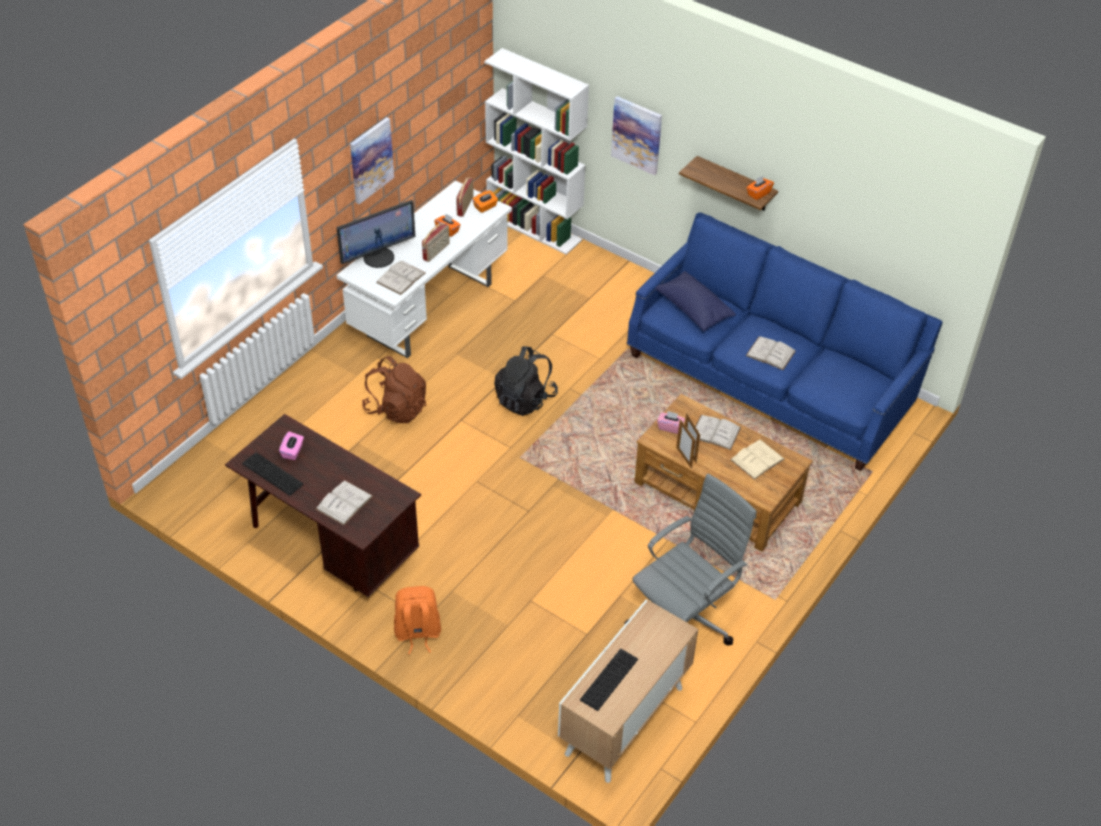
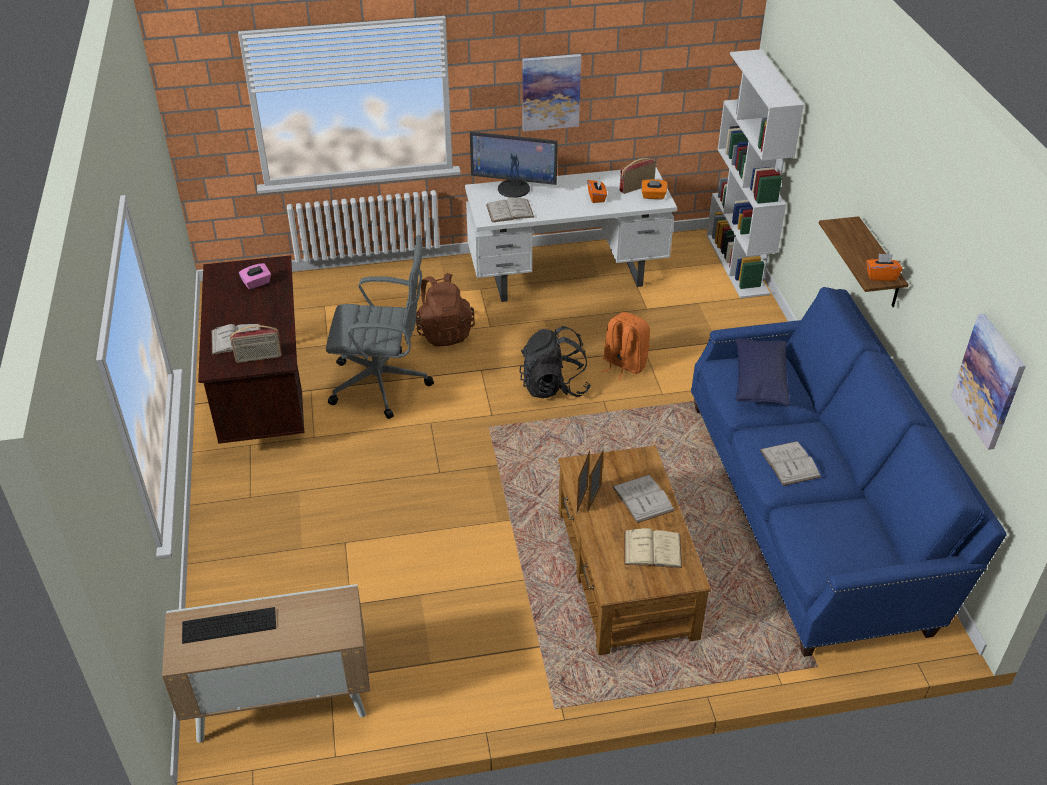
camera: 45 degrees right, 5 degrees down
keyboard [242,452,304,496] -> none
orange backpack [394,586,441,655] -> orange backpack moved to [602,312,650,380]
radio [422,223,450,262] -> radio moved to [230,325,282,363]
picture [611,96,662,175] -> picture moved to [951,313,1026,450]
grey office chair [624,474,757,646] -> grey office chair moved to [326,235,434,419]
pink tissue box [657,411,685,434] -> none

